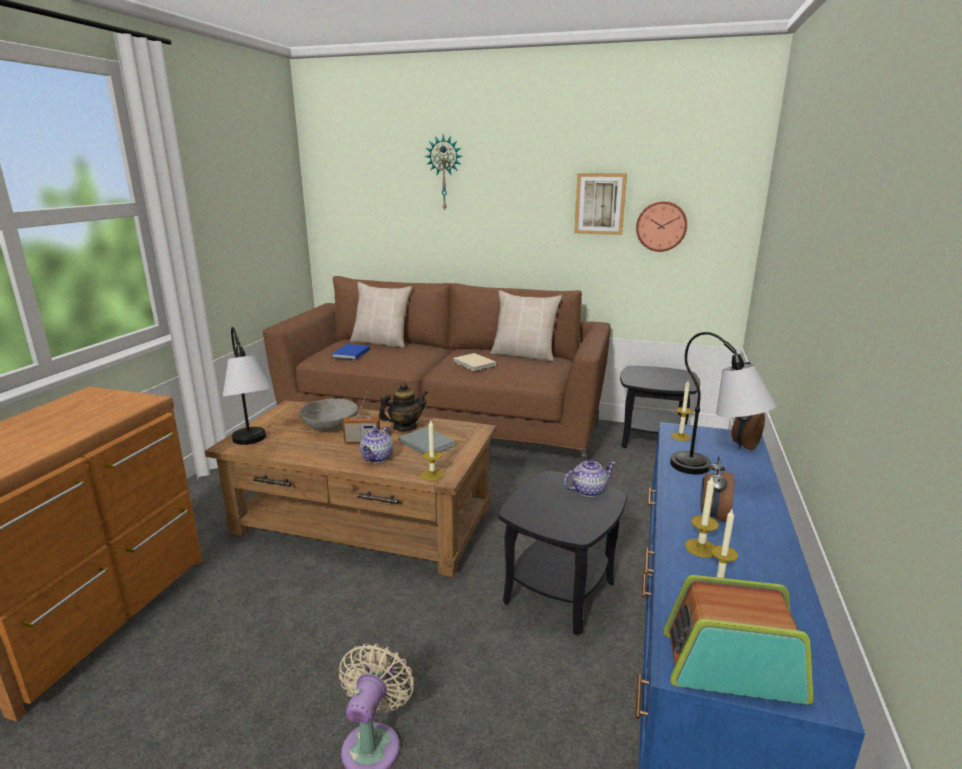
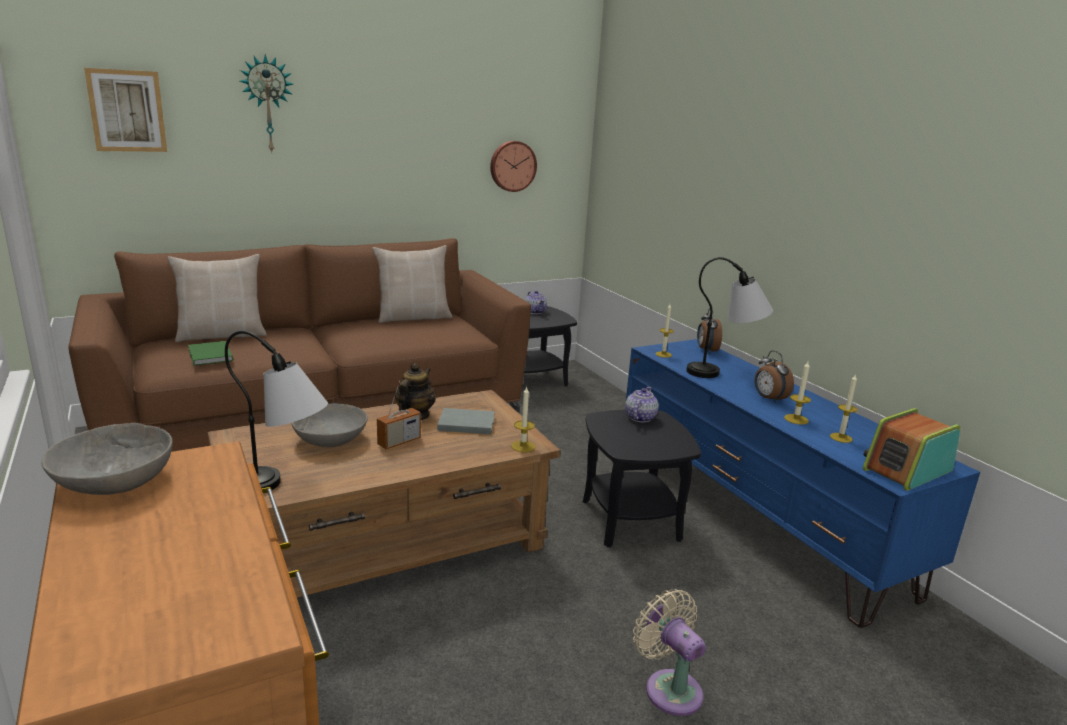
camera: 45 degrees left, 0 degrees up
blue book [332,344,370,360] -> green book [188,341,233,366]
teapot [360,426,393,463] -> teapot moved to [525,290,547,314]
beige book [453,353,496,371] -> none
picture [574,173,627,235] -> picture moved to [84,68,167,152]
none -> grey bowl [42,423,173,495]

